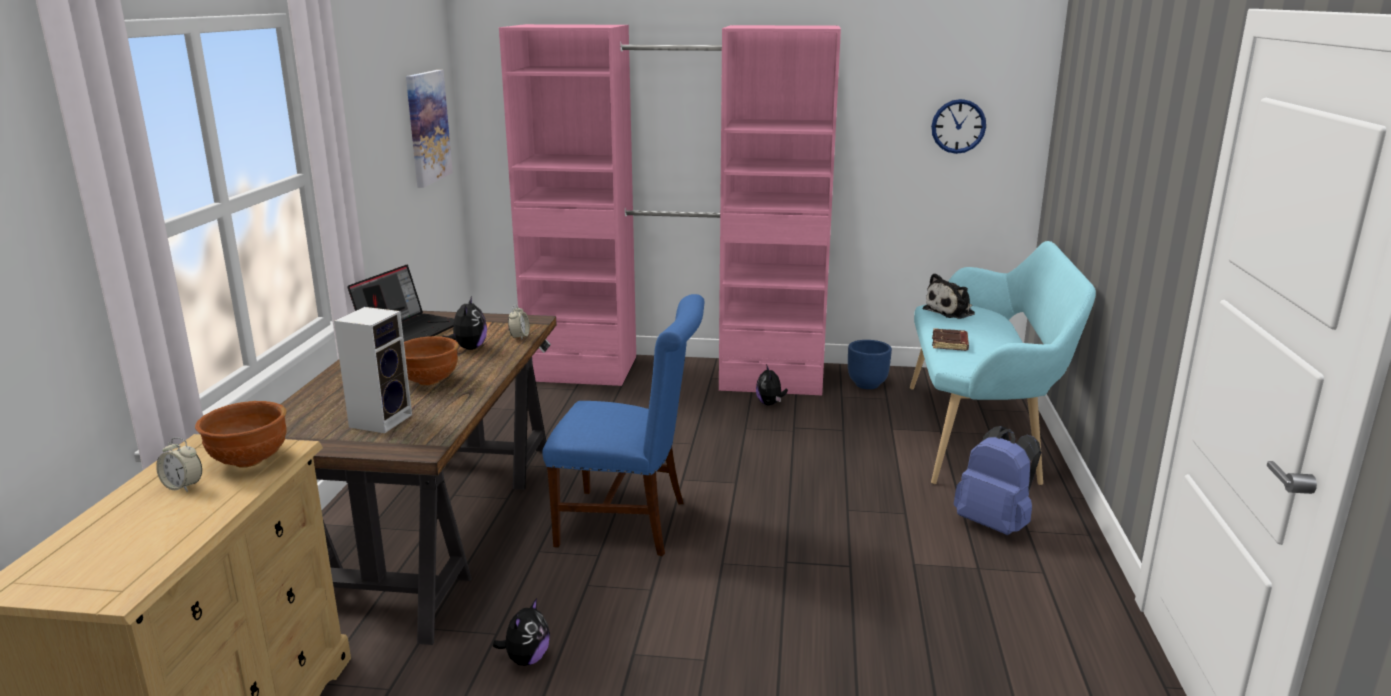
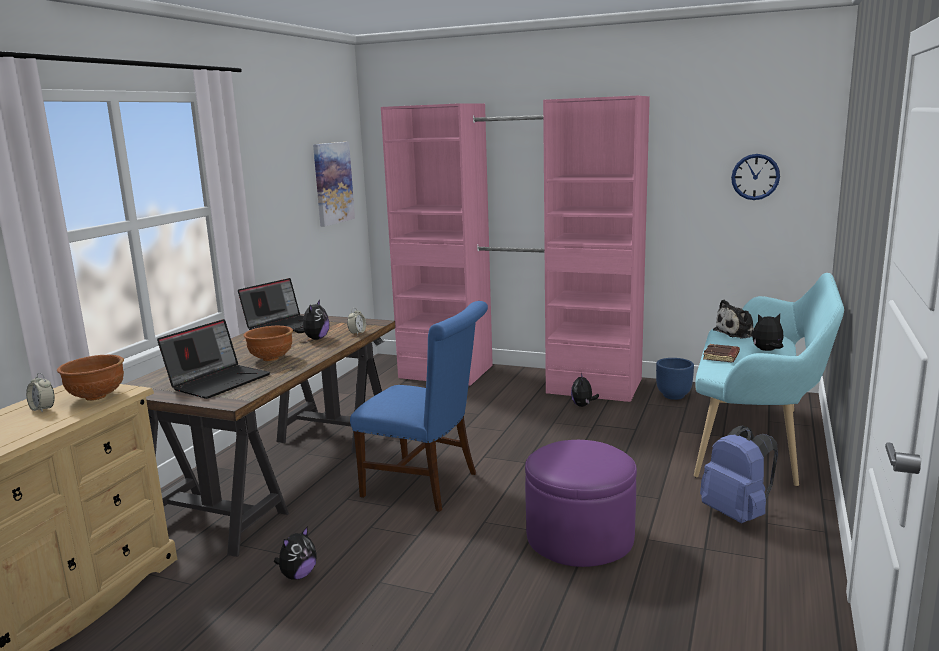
camera: 15 degrees right, 5 degrees down
speaker [334,307,412,433] -> laptop [157,319,270,399]
none -> purple ottoman [525,440,637,567]
none -> plush toy [752,314,784,351]

